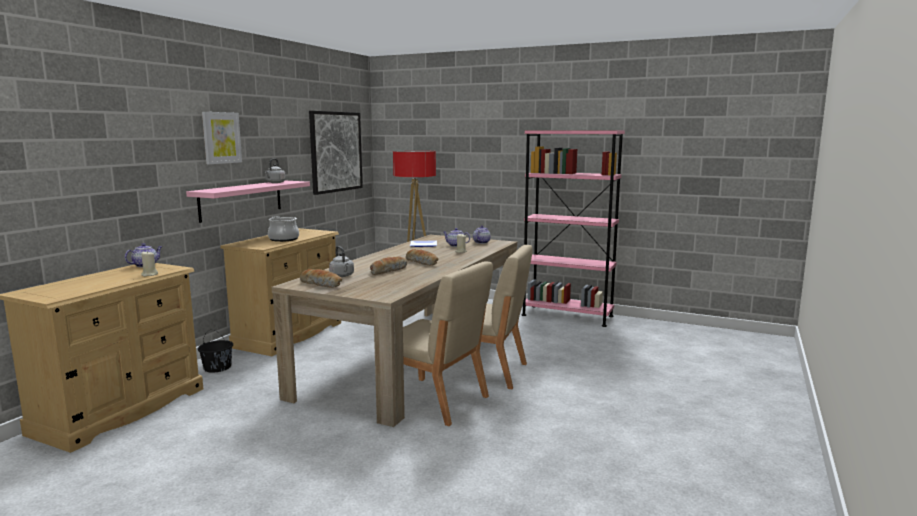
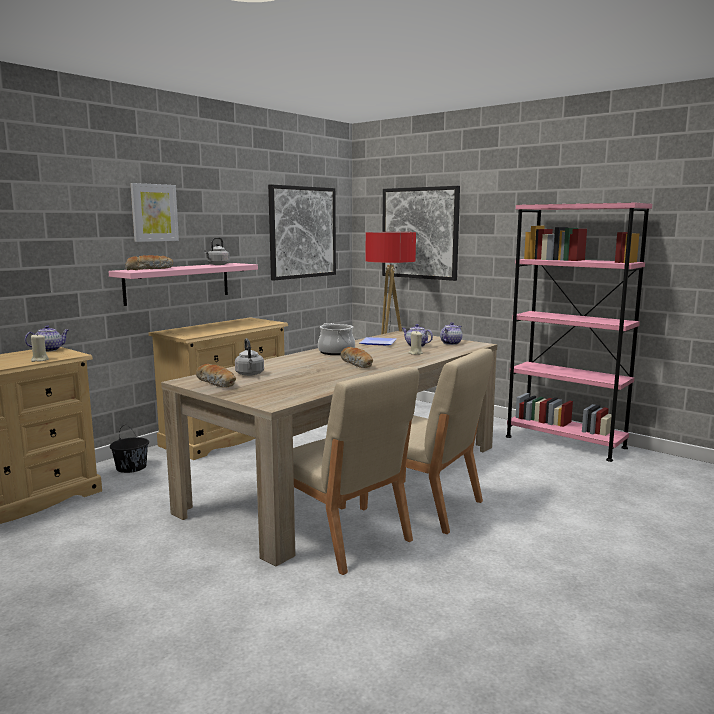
camera: 15 degrees right, 0 degrees up
cooking pot [268,216,299,242] -> cooking pot moved to [318,323,355,355]
bread [370,256,407,275] -> bread moved to [125,255,173,270]
none -> picture [382,186,460,281]

